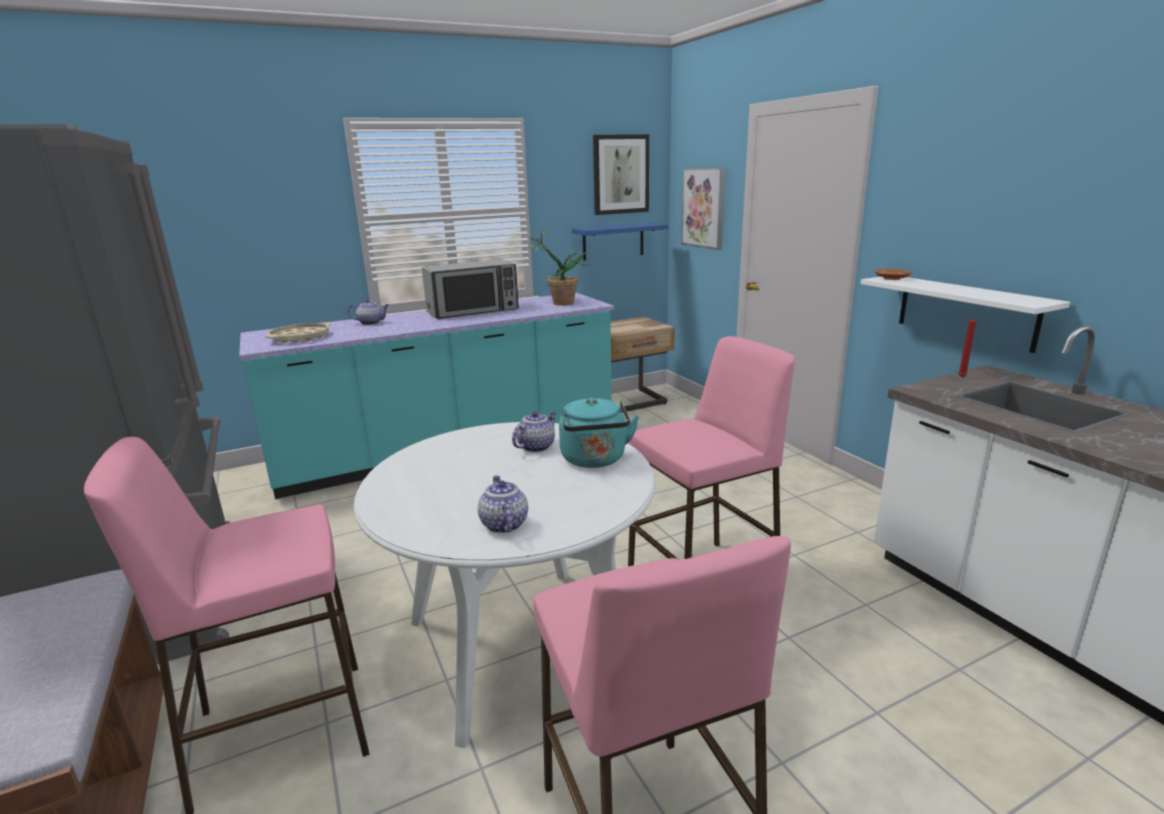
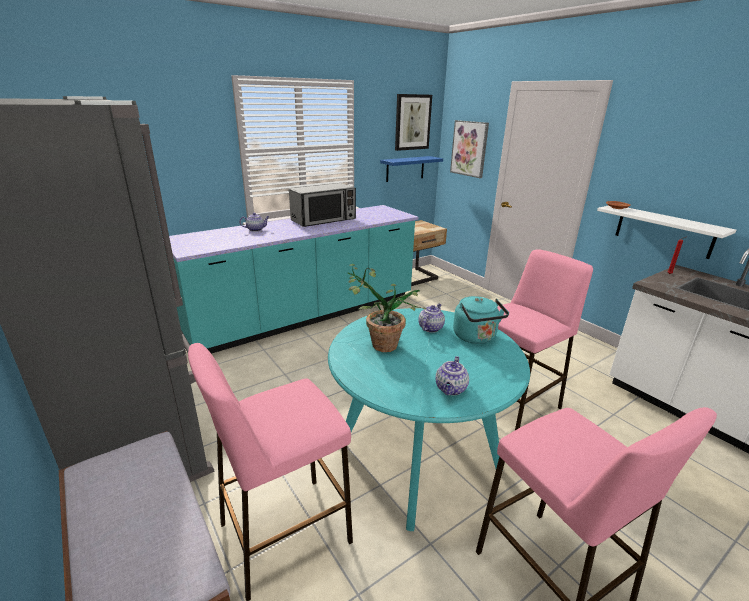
camera: 10 degrees left, 5 degrees up
beige tray [265,322,331,343] -> none
white dining table [354,422,656,748] -> turquoise dining table [328,308,530,531]
teapot [478,476,528,533] -> teapot turned 135 degrees counterclockwise [436,356,469,395]
potted plant [529,230,590,306] -> potted plant moved to [347,264,427,352]

